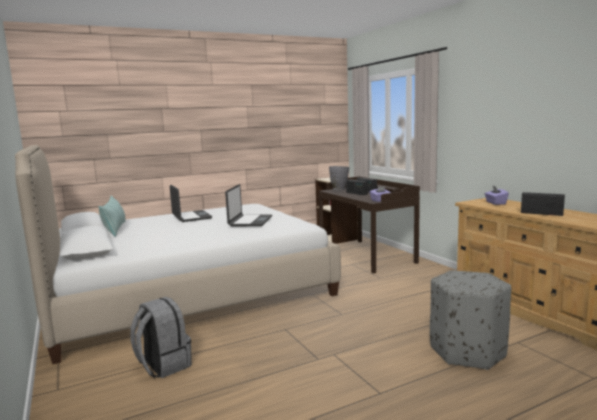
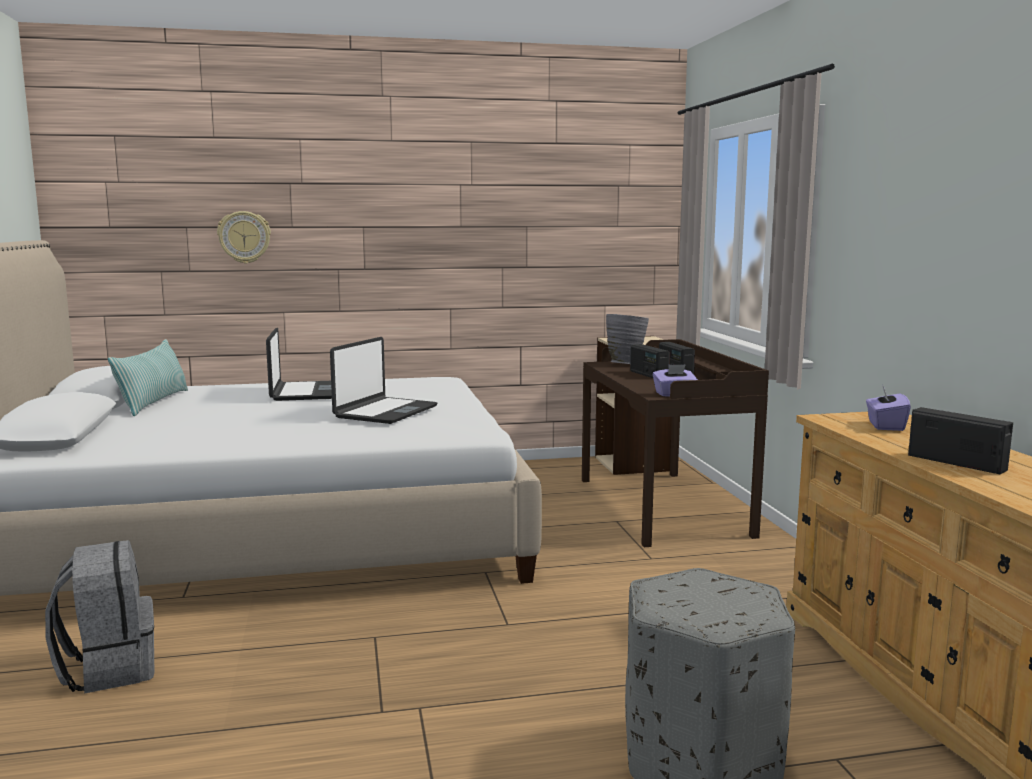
camera: 15 degrees right, 0 degrees up
none -> wall clock [217,211,271,264]

